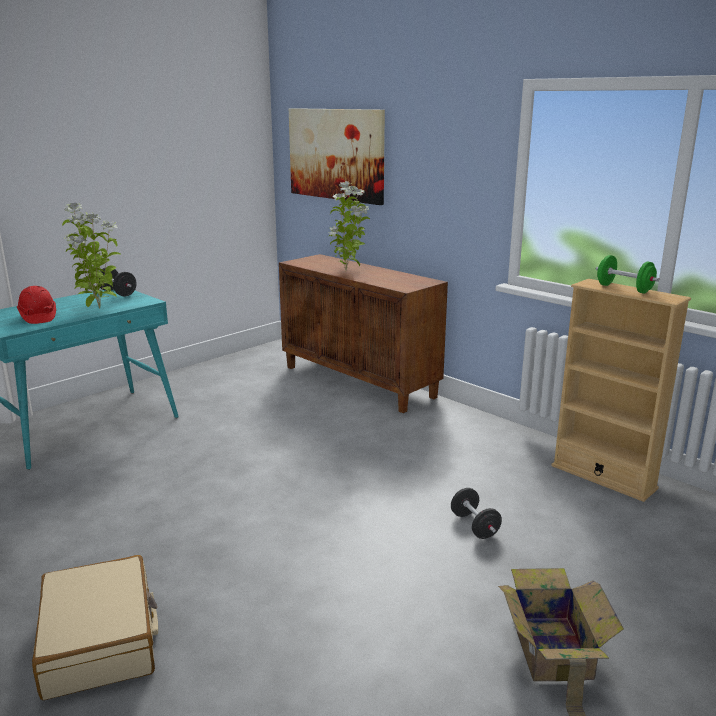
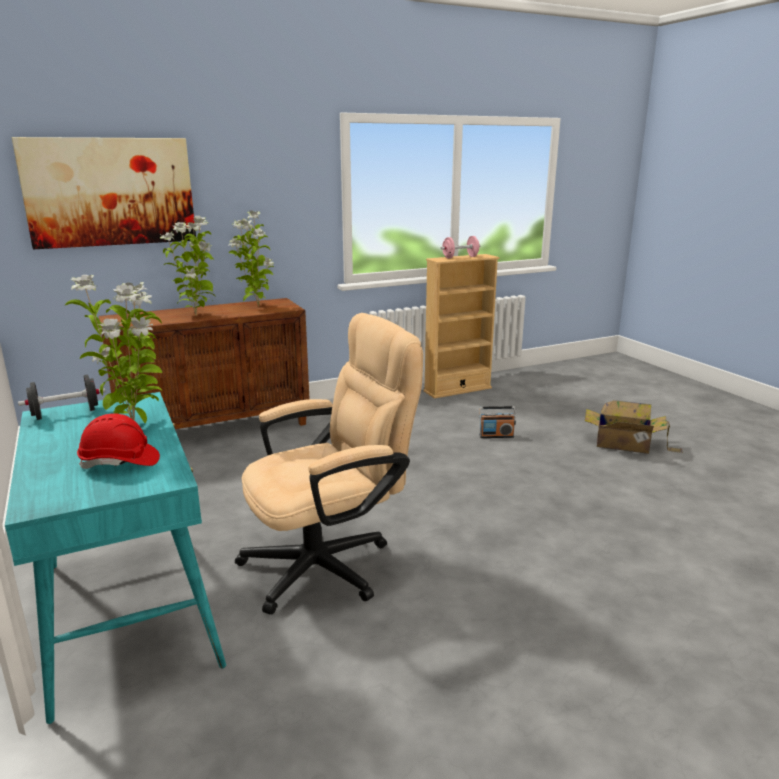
camera: 70 degrees left, 0 degrees up
beige suitcase [32,555,158,700] -> none
black dumbbell [451,488,502,539] -> radio [479,406,516,438]
green dumbbell [596,255,659,294] -> pink dumbbell [441,236,480,259]
none -> potted plant [228,211,274,306]
none -> beige office chair [235,313,423,615]

